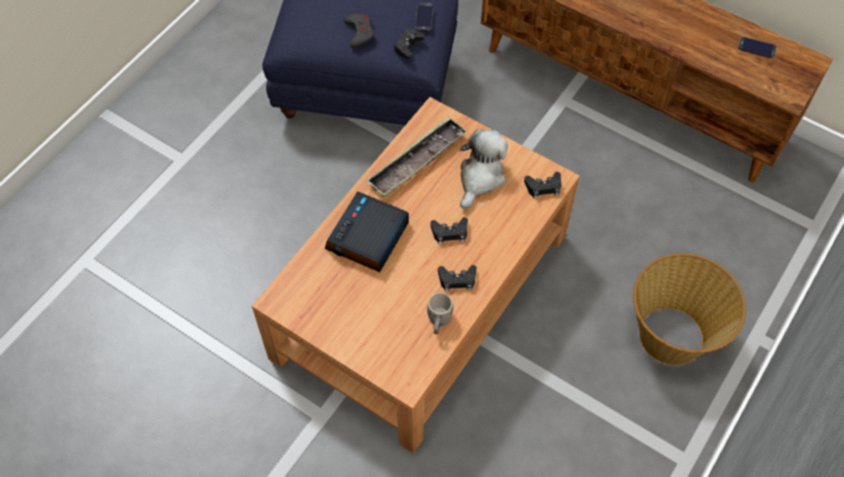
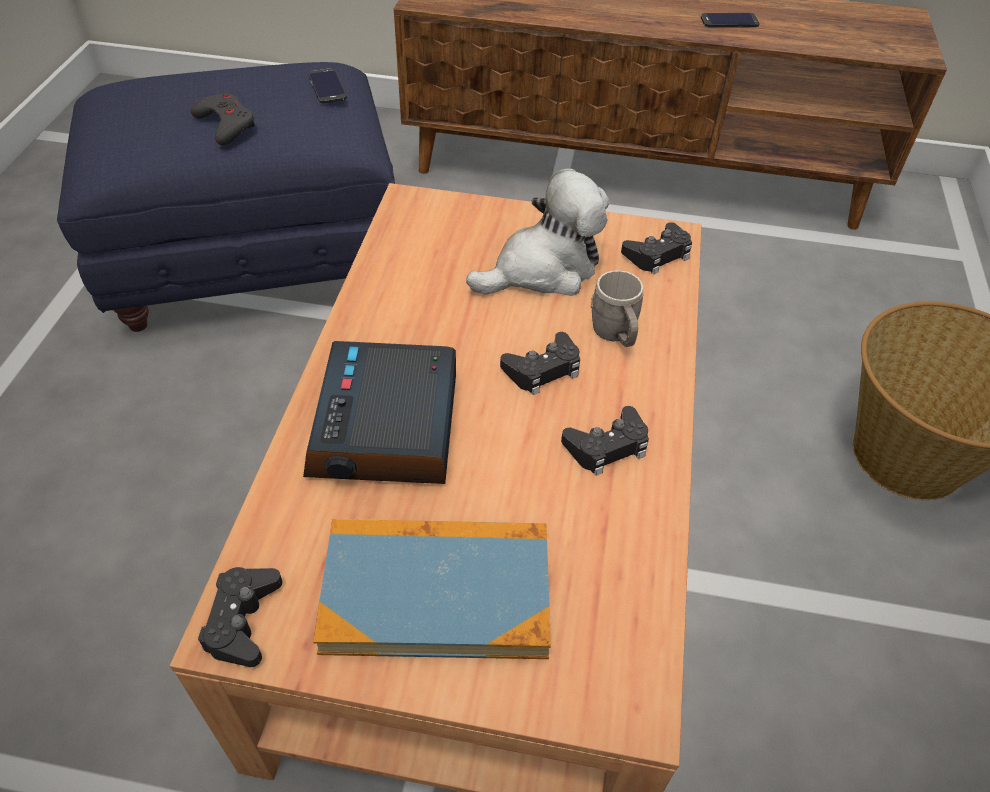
camera: 25 degrees left, 10 degrees down
tray [366,116,467,197] -> none
black game controller [394,28,425,59] -> black game controller moved to [198,567,282,667]
grey mug [427,293,454,335] -> grey mug moved to [590,270,644,347]
plush toy [460,129,508,209] -> plush toy turned 60 degrees clockwise [466,168,609,296]
phone [738,37,777,58] -> phone moved to [701,13,760,28]
none -> book [313,519,551,659]

